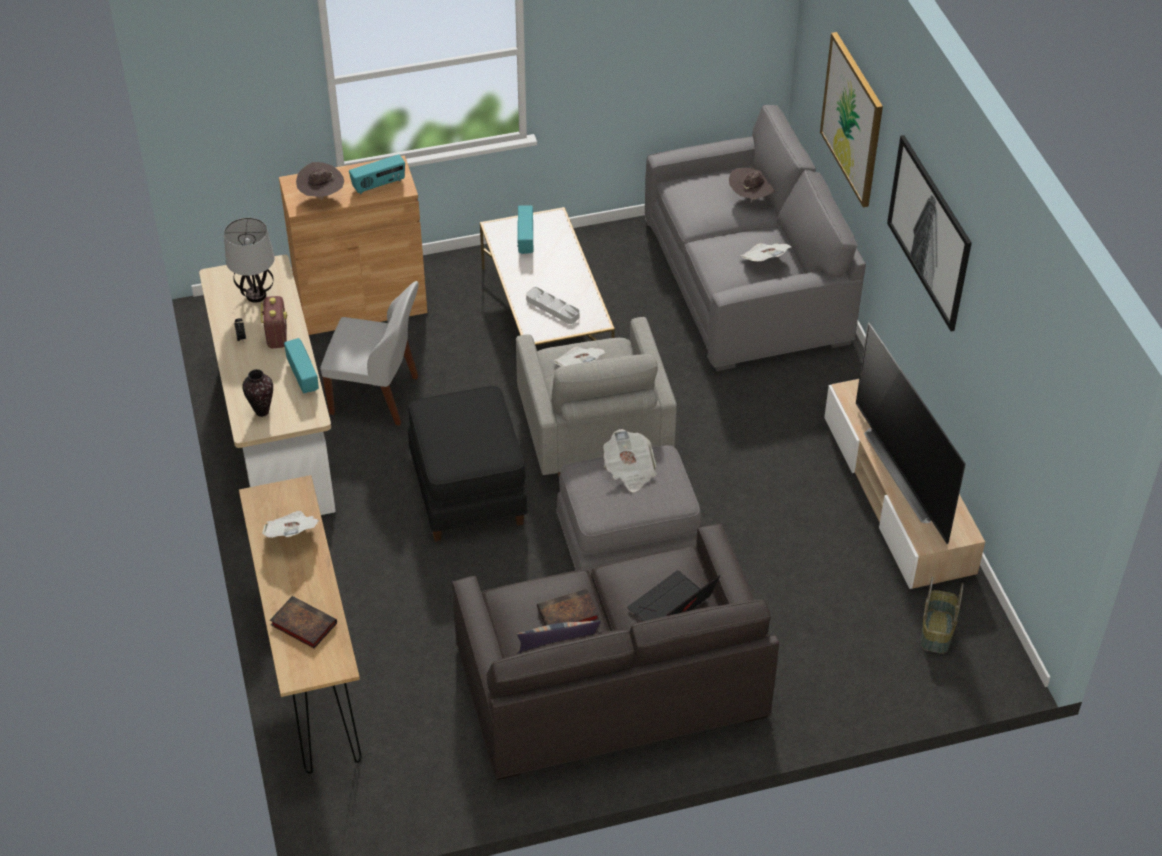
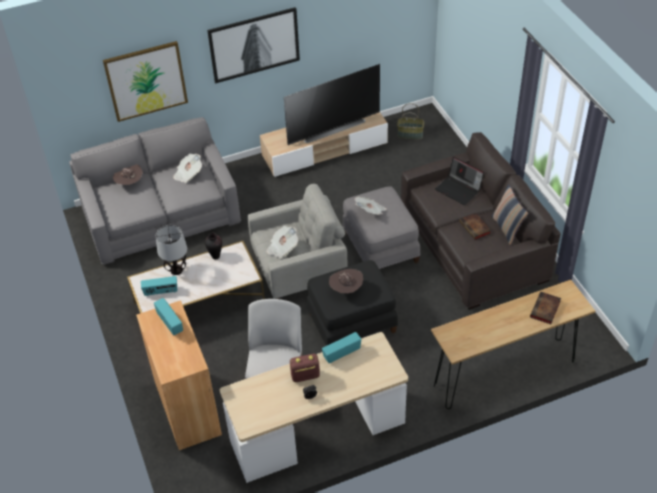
camera: 95 degrees left, 0 degrees up
table lamp [224,218,275,303] -> table lamp moved to [156,225,187,275]
vase [242,369,273,417] -> vase moved to [205,233,222,260]
newspaper [262,511,319,538] -> none
brown hat [296,162,344,200] -> brown hat moved to [329,269,363,293]
grey tray [526,287,580,324] -> none

